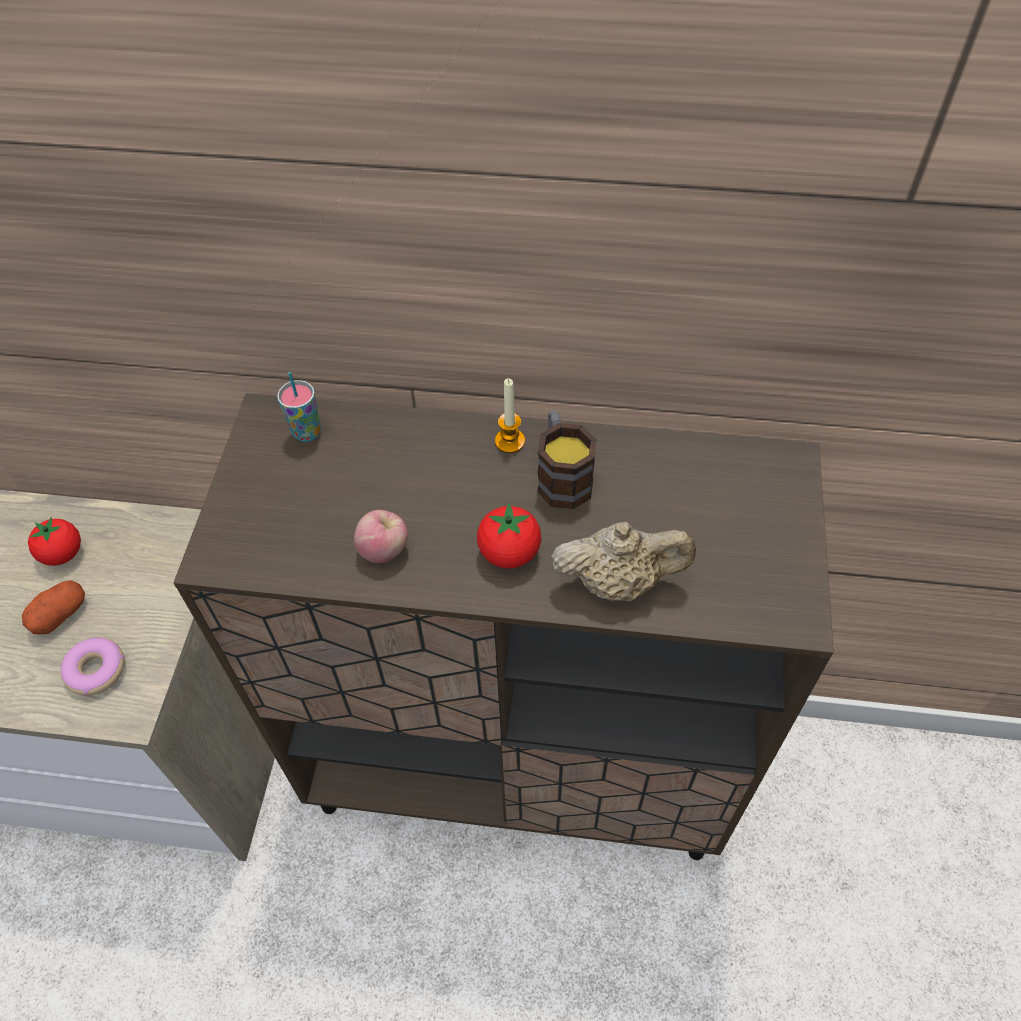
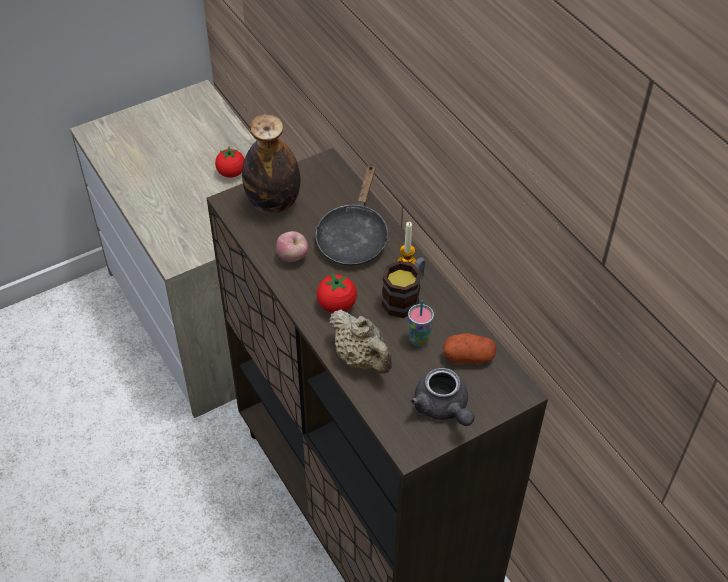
camera: 50 degrees right, 5 degrees down
potato [22,580,85,635] -> potato moved to [443,333,497,364]
donut [60,638,125,696] -> none
cup [277,372,321,442] -> cup moved to [408,300,434,347]
none -> bottle [242,114,300,213]
none -> black frying pan [315,164,389,266]
none -> grey teapot [410,368,475,426]

